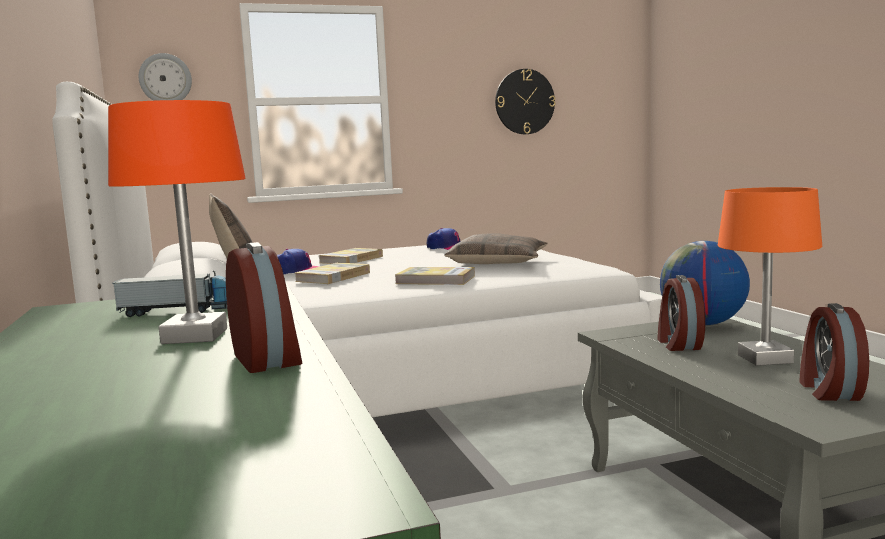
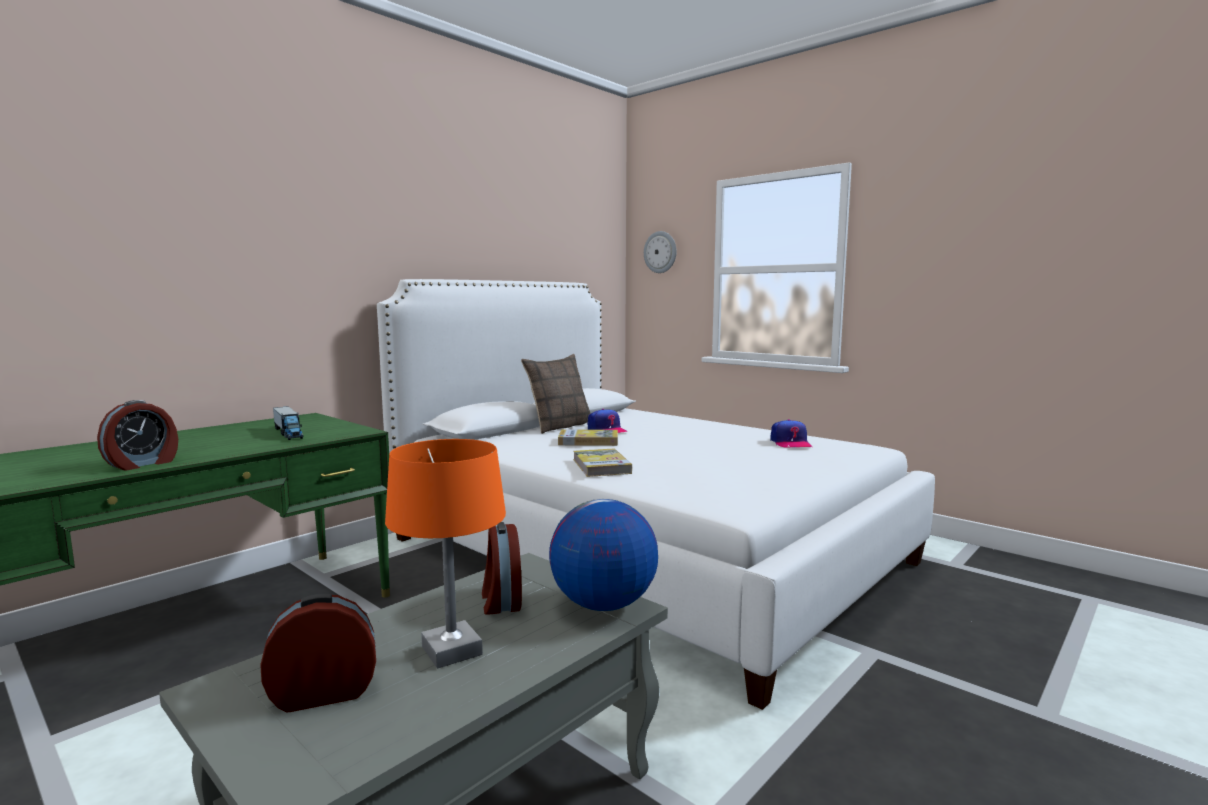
camera: 60 degrees right, 0 degrees up
orange table lamp [108,100,246,344] -> none
book [318,248,383,264] -> none
pillow [444,233,547,264] -> none
wall clock [495,69,555,134] -> none
alarm clock [657,275,705,351] -> alarm clock turned 75 degrees counterclockwise [482,522,522,615]

